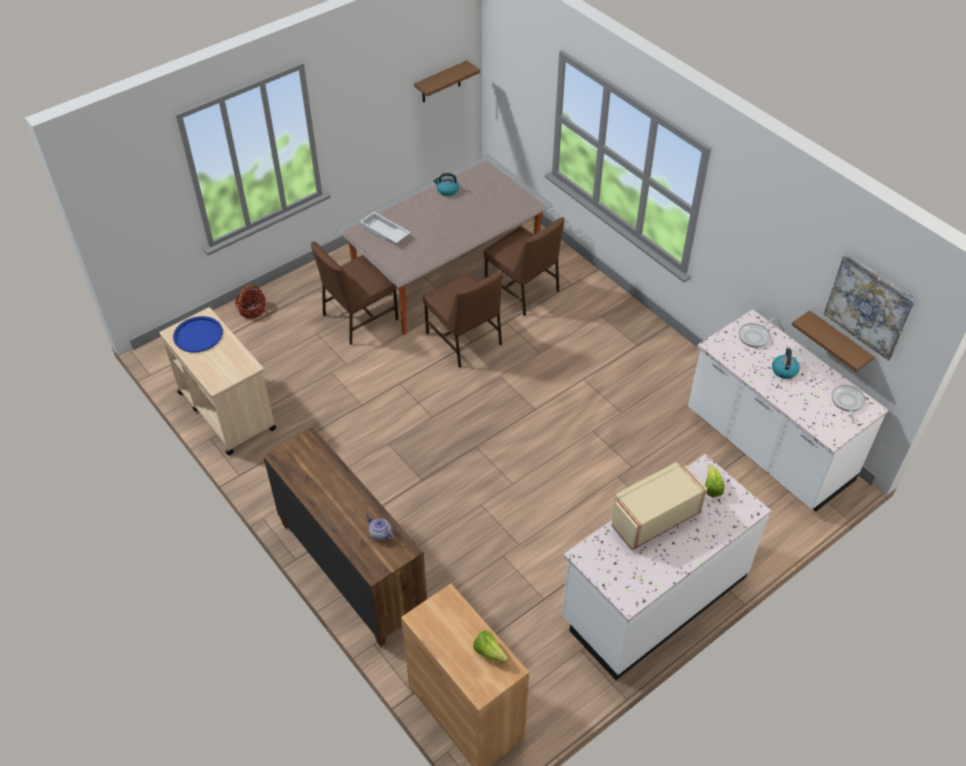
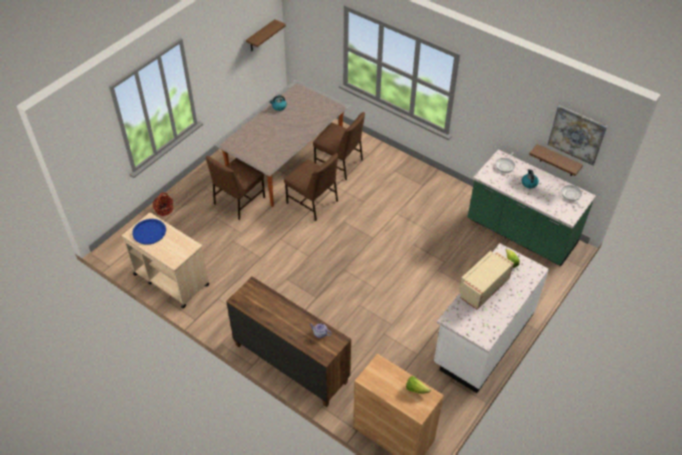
camera: 15 degrees left, 0 degrees up
white tray [360,212,410,244] -> none
white counter [688,309,888,512] -> green counter [468,149,596,266]

